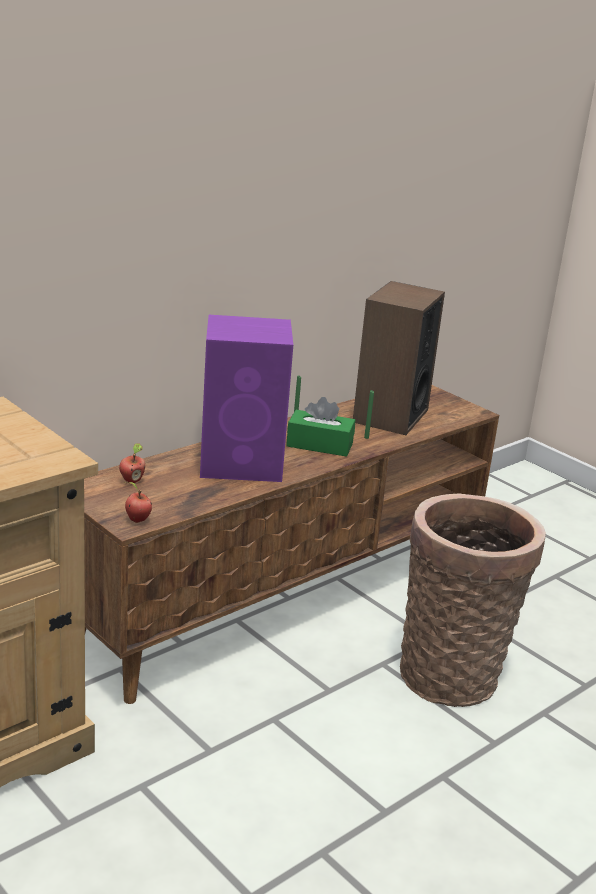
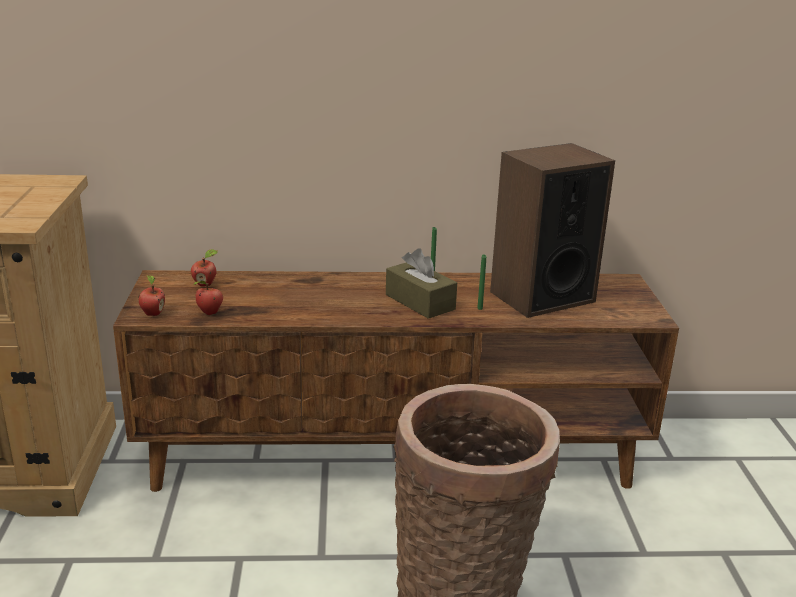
camera: 40 degrees right, 0 degrees up
purple speaker [200,315,293,482] -> none
green tissue box [286,397,355,457] -> brown tissue box [386,248,457,319]
none -> apple [194,281,223,315]

